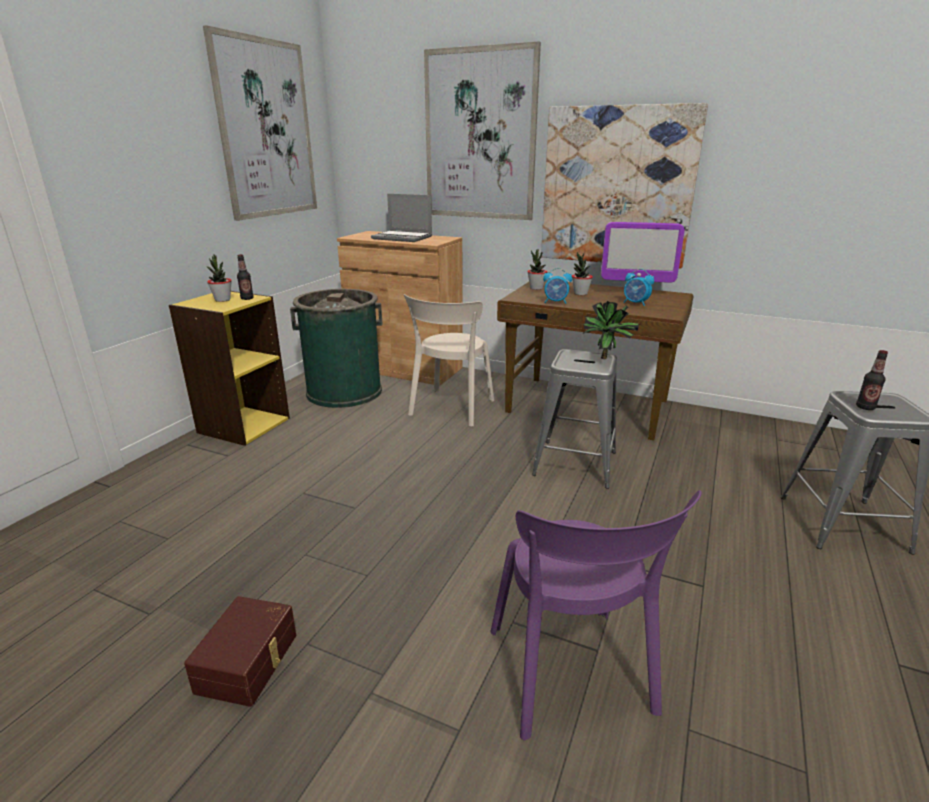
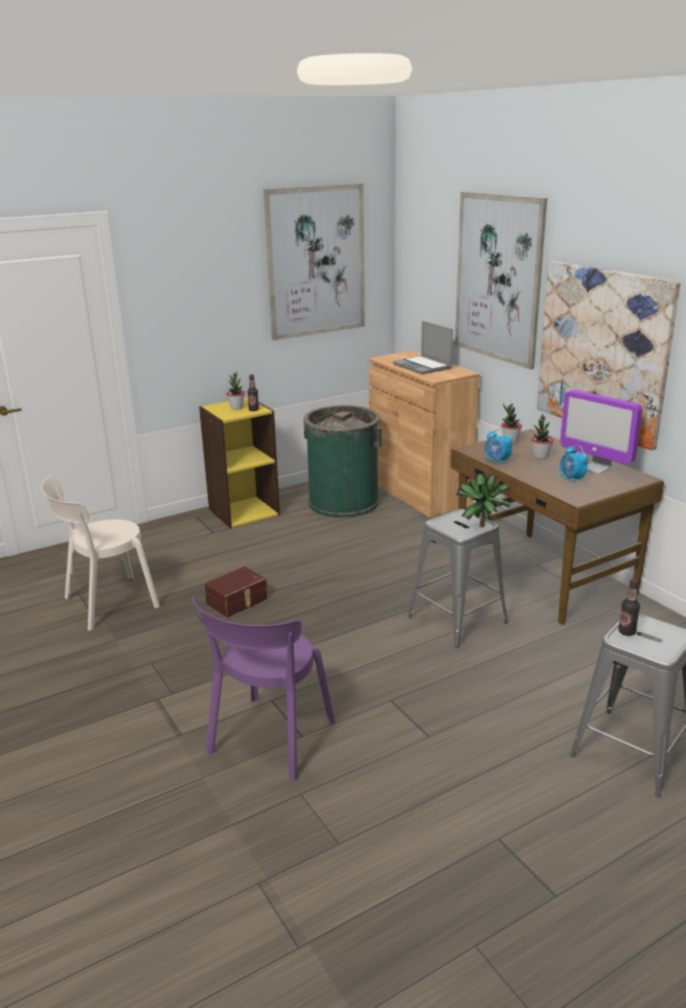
camera: 35 degrees right, 0 degrees up
brown storage box [184,596,296,707] -> brown storage box moved to [205,566,268,617]
beige chair [404,294,494,427] -> beige chair moved to [42,475,160,631]

